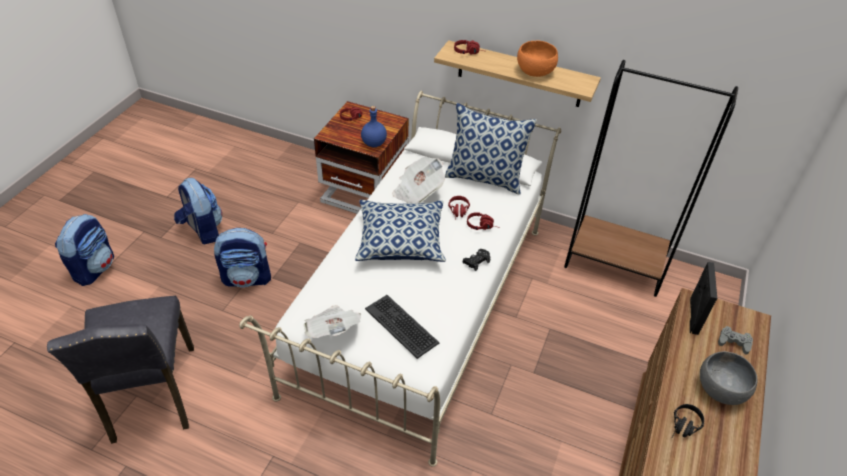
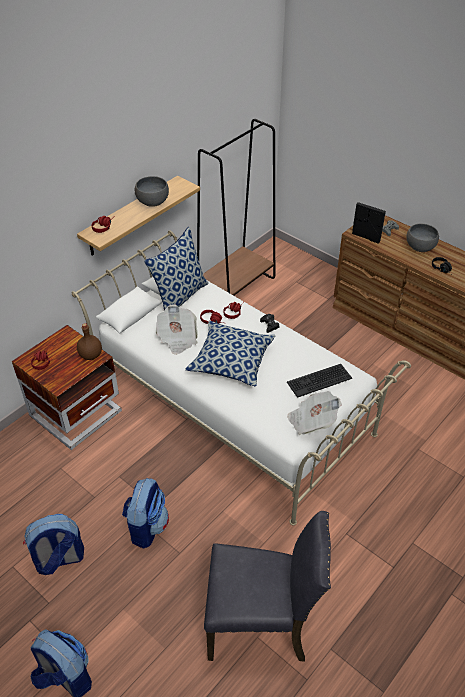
camera: 70 degrees left, 0 degrees up
blue bottle [361,106,387,147] -> brown bottle [77,323,102,360]
orange bowl [517,40,558,77] -> grey bowl [135,176,169,207]

